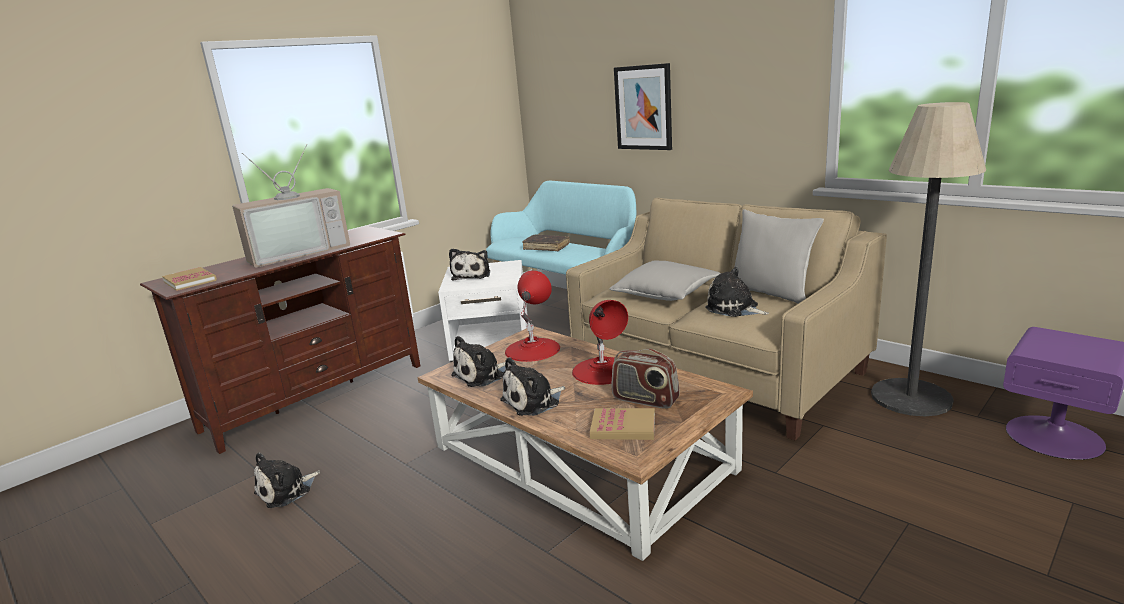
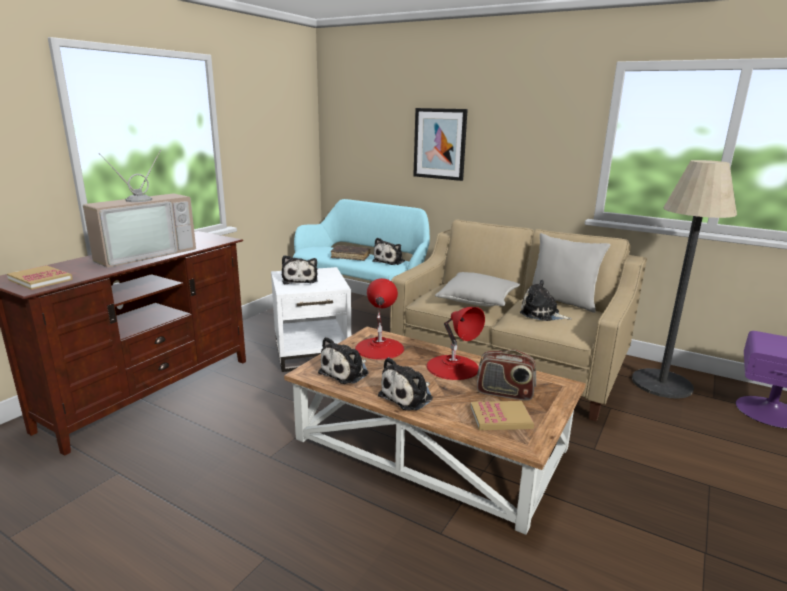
camera: 15 degrees left, 0 degrees up
plush toy [254,452,320,508] -> plush toy moved to [372,238,405,265]

